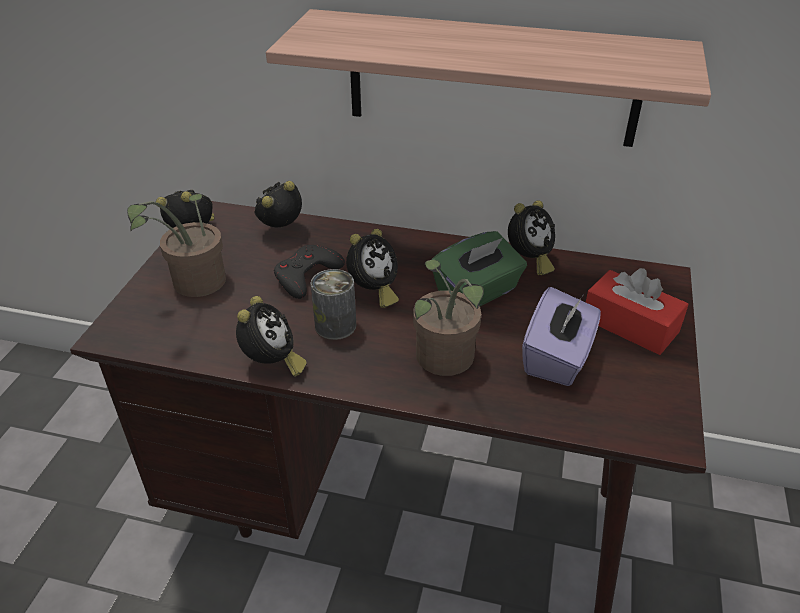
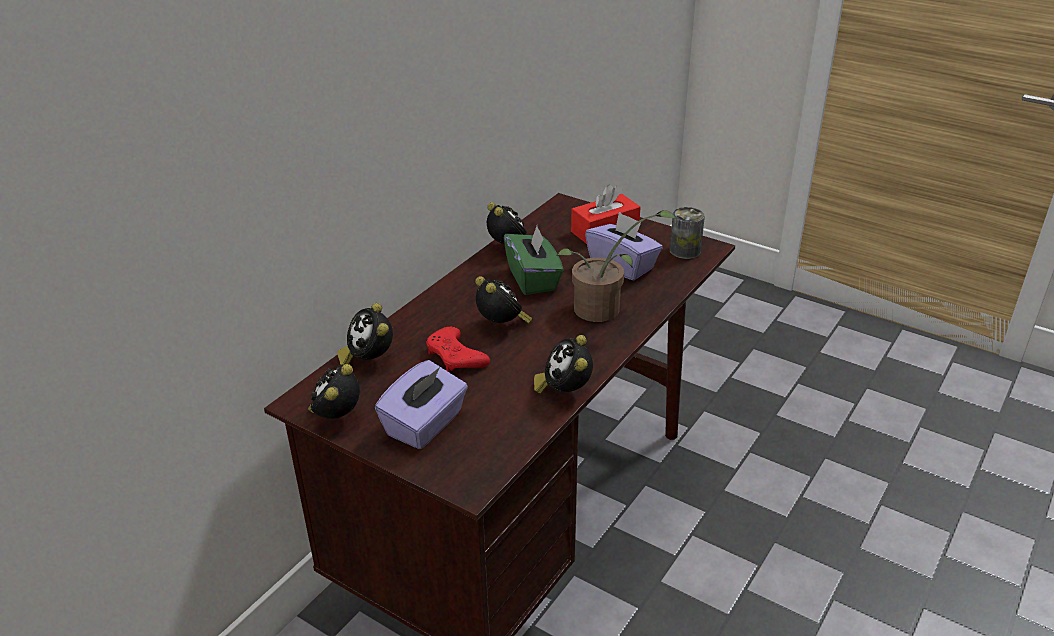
camera: 70 degrees left, 5 degrees down
potted plant [127,194,226,297] -> purple tissue box [375,360,468,449]
alarm clock [236,296,307,376] -> alarm clock turned 120 degrees counterclockwise [534,335,593,393]
shelf [266,9,711,147] -> none
black game controller [274,245,345,299] -> red game controller [426,327,490,372]
can [311,269,356,340] -> can moved to [670,207,705,259]

